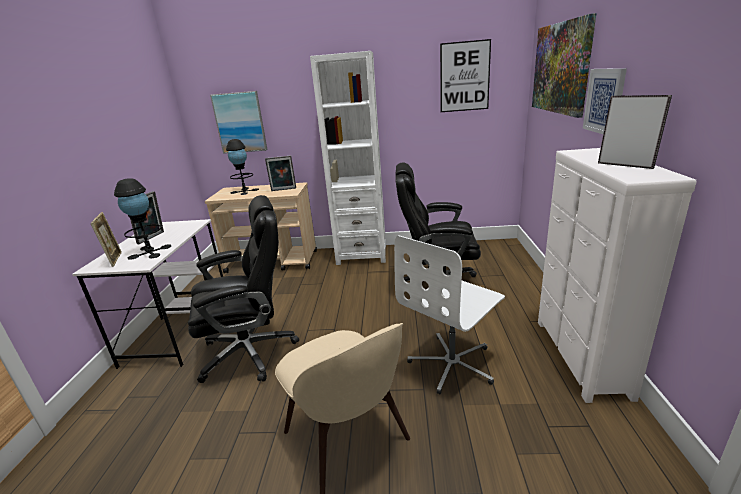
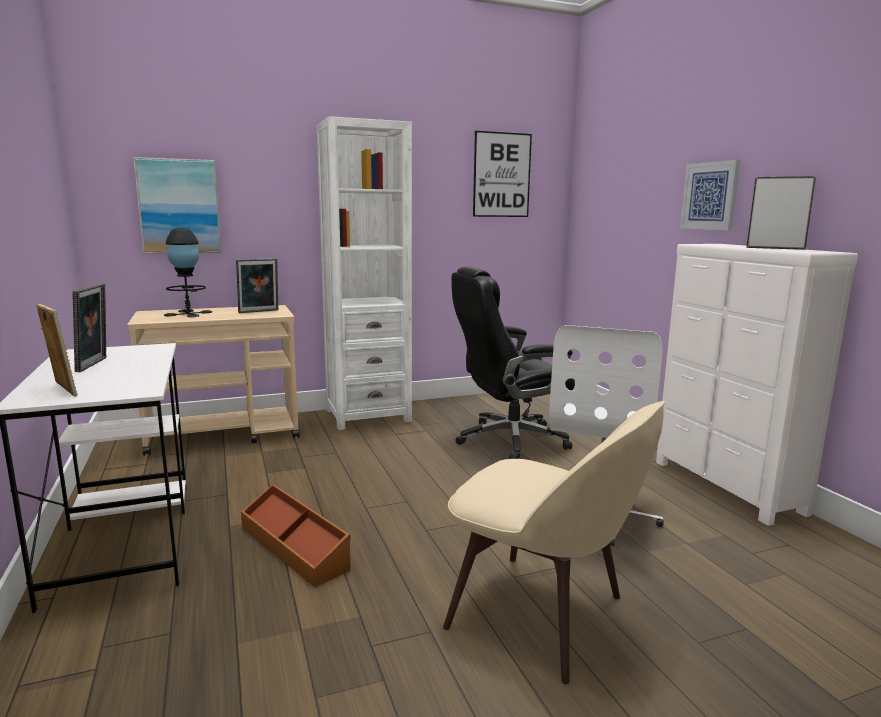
camera: 25 degrees left, 10 degrees down
black table lamp [114,178,171,260] -> none
black office chair [188,195,299,383] -> brown storage box [241,484,351,587]
picture [532,13,596,118] -> none

